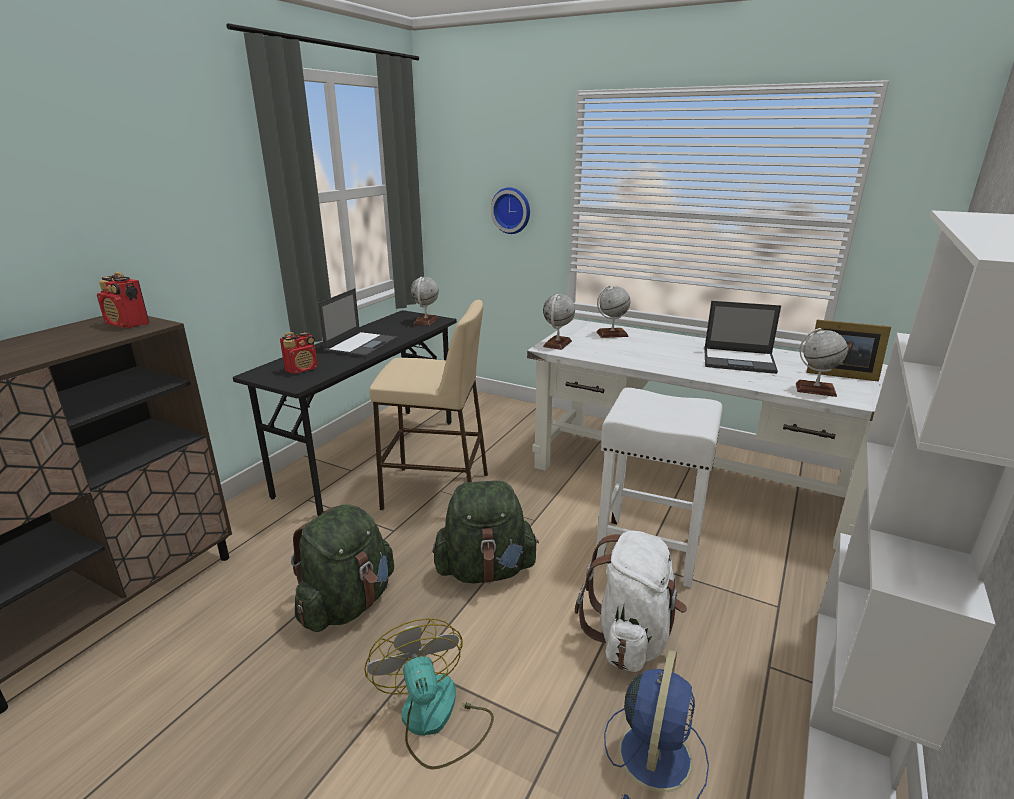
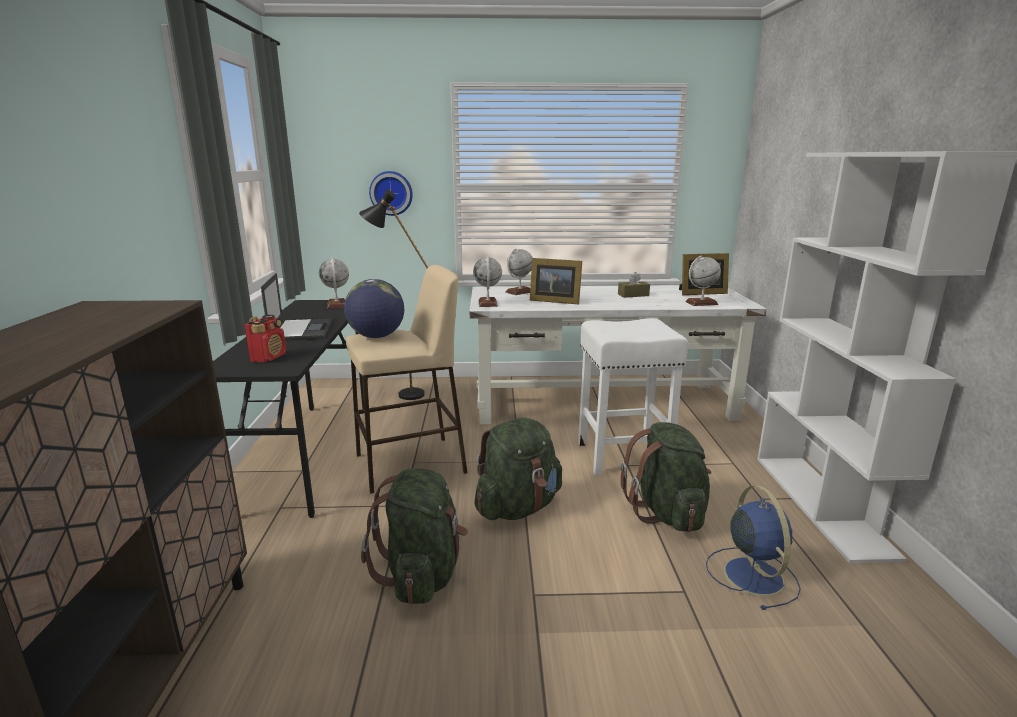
camera: 30 degrees left, 5 degrees down
radio [97,272,149,328] -> none
fan [364,618,494,770] -> none
white backpack [575,531,687,672] -> green backpack [621,422,712,532]
laptop [704,301,781,374] -> brown tissue box [618,272,650,298]
none -> globe [344,279,404,338]
none -> black floor lamp [359,189,428,400]
none -> picture frame [530,258,582,304]

